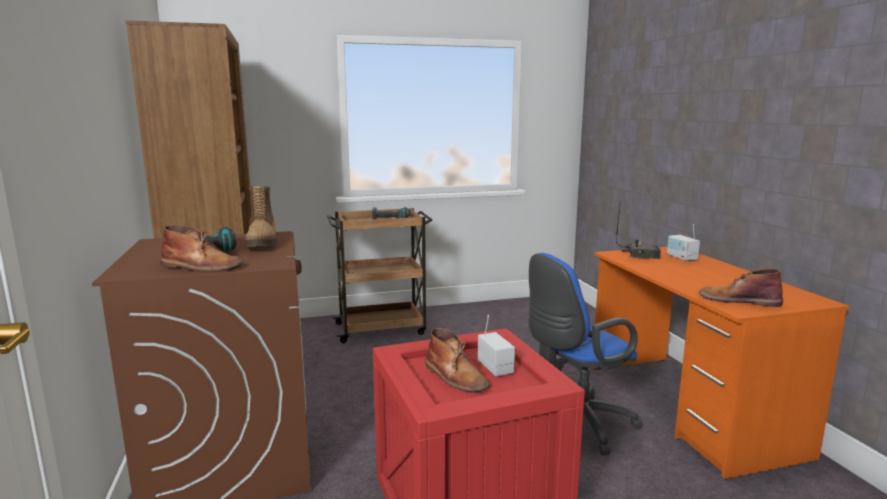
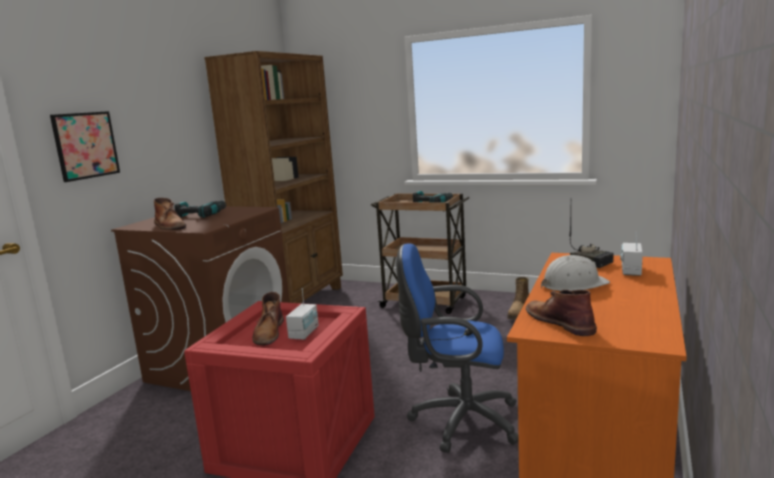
camera: 40 degrees right, 0 degrees up
boot [245,186,278,248] -> boot moved to [507,277,529,320]
none -> picture [50,111,120,182]
none -> white hard hat [541,255,610,291]

